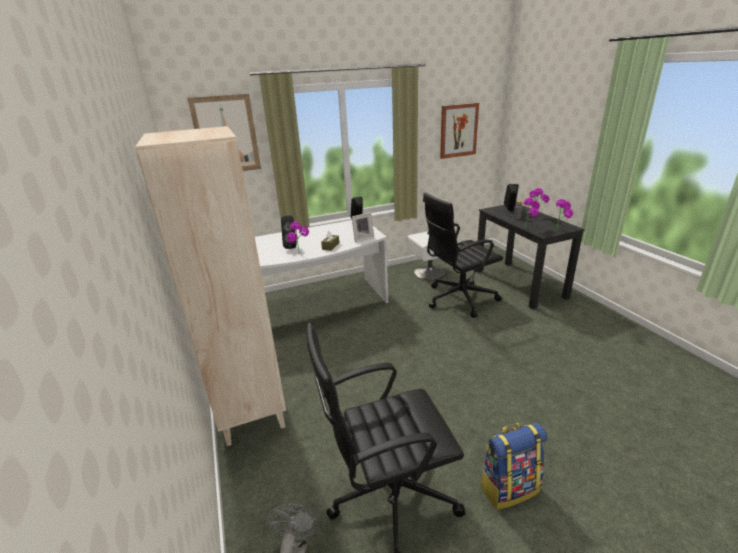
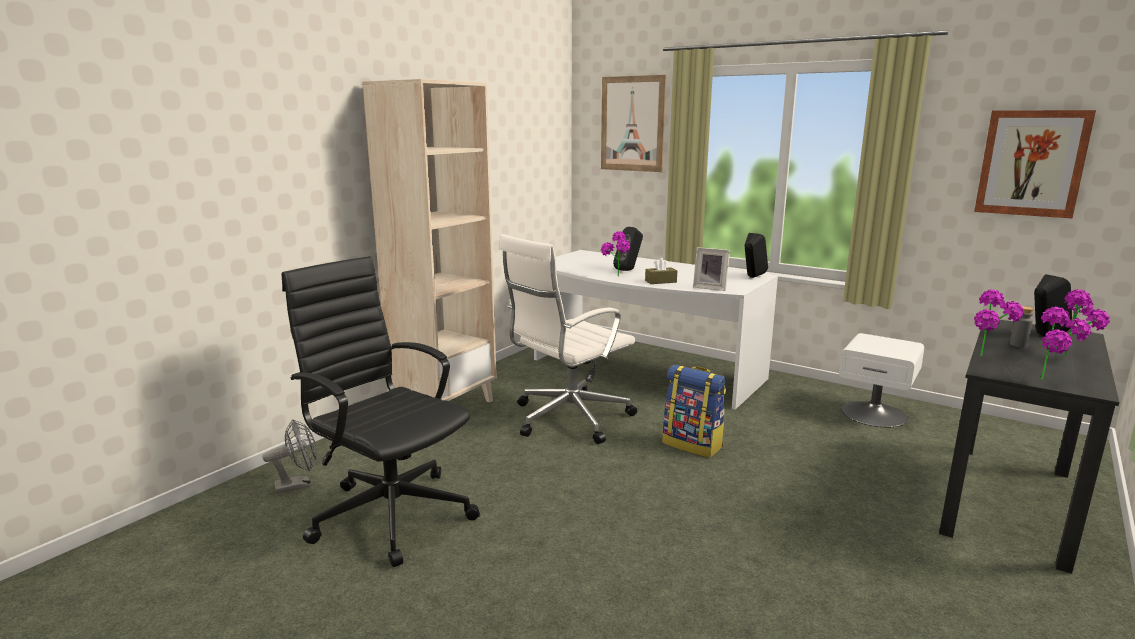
camera: 55 degrees right, 10 degrees down
black office chair [423,192,503,318] -> none
backpack [480,422,547,510] -> backpack moved to [662,365,726,458]
none -> white office chair [499,234,637,444]

